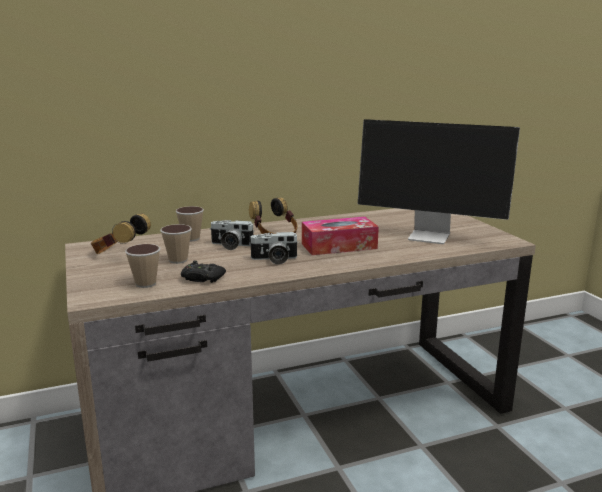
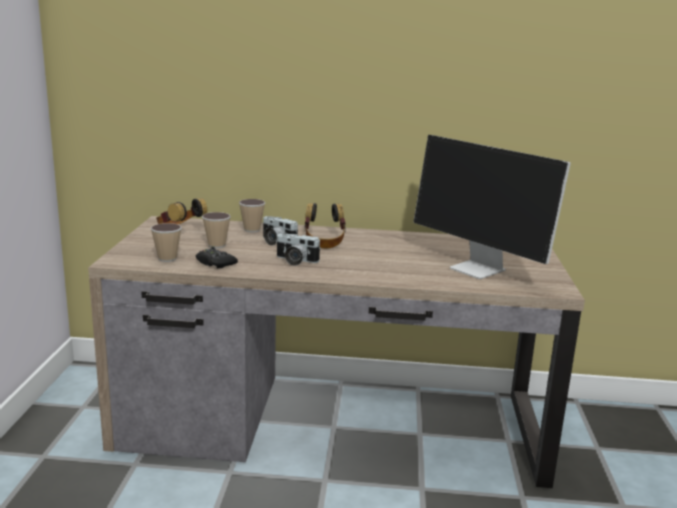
camera: 25 degrees right, 0 degrees up
tissue box [302,217,379,255] -> none

